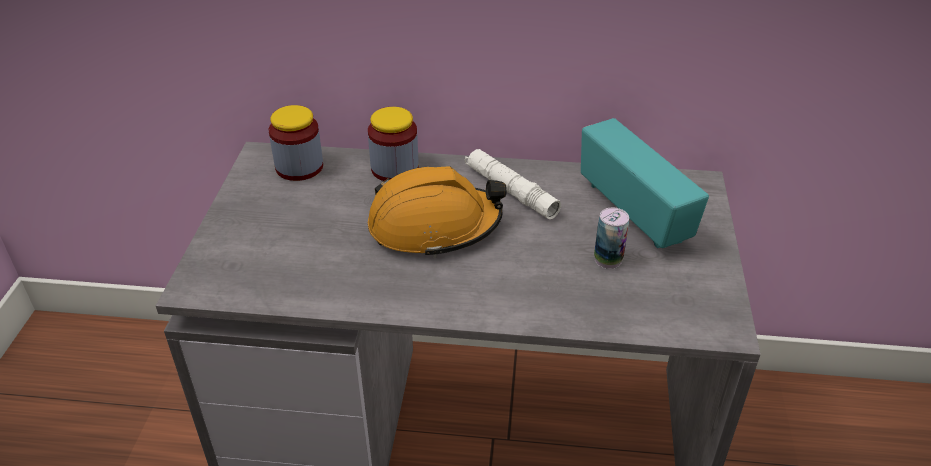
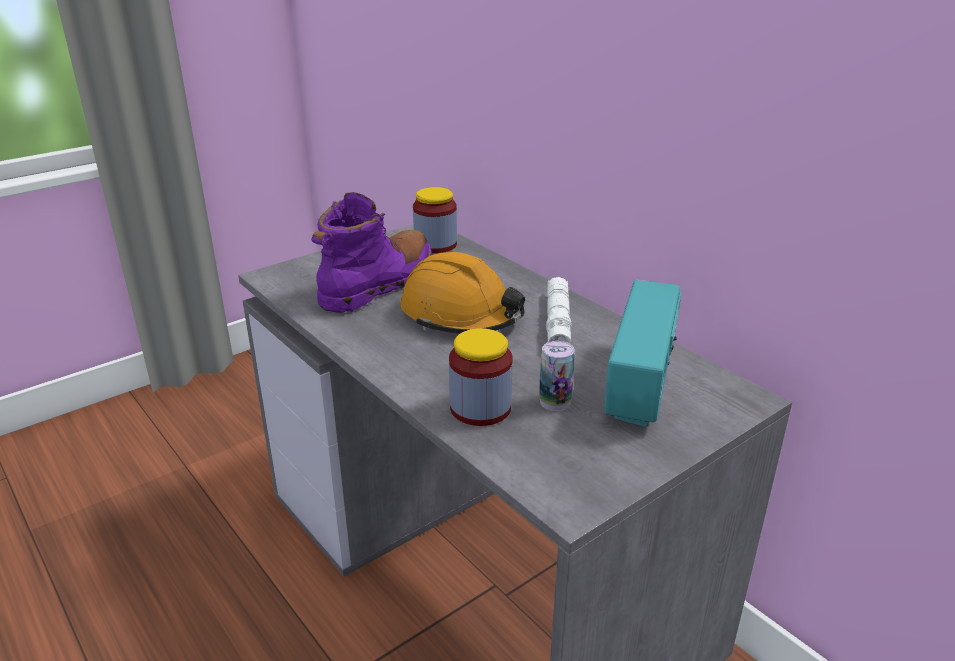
camera: 45 degrees right, 10 degrees down
jar [368,107,419,181] -> jar moved to [449,328,513,426]
none -> purple boot [311,192,432,313]

